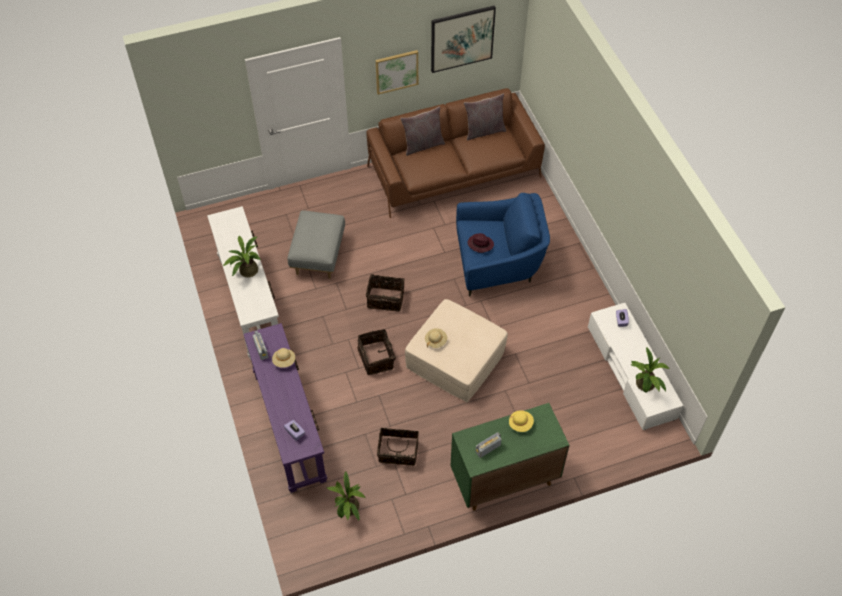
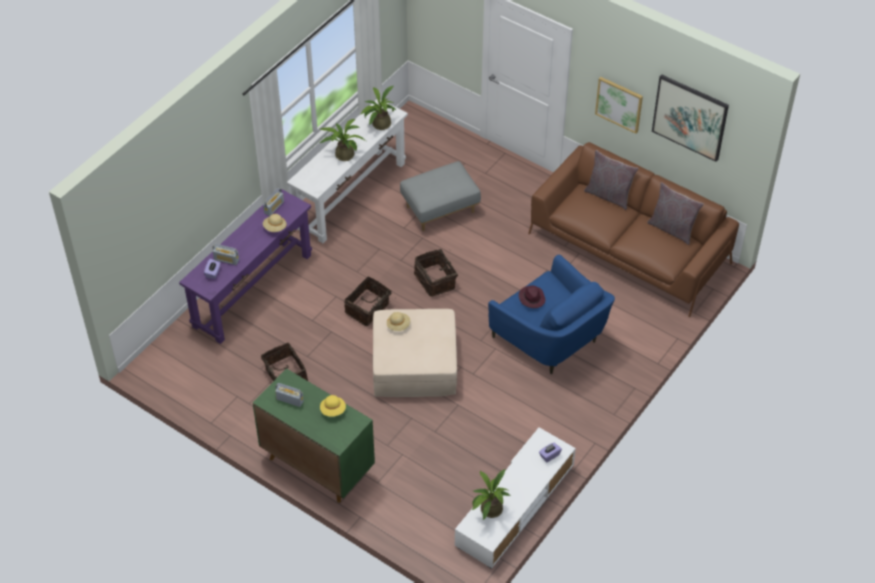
camera: 55 degrees right, 5 degrees down
potted plant [326,472,365,521] -> potted plant moved to [361,86,397,130]
none -> radio [213,244,239,265]

